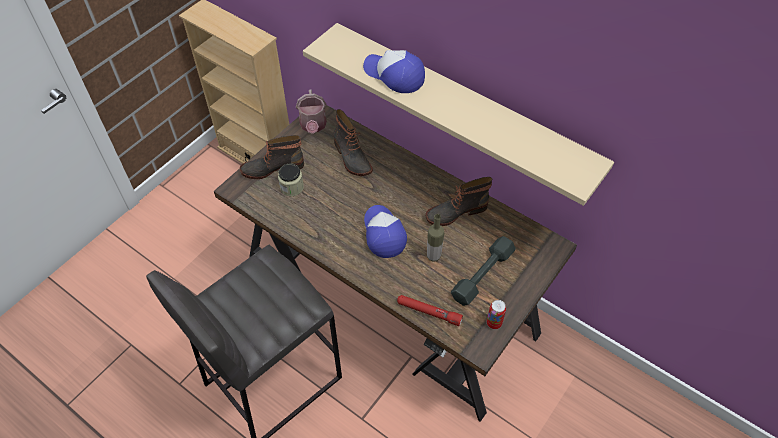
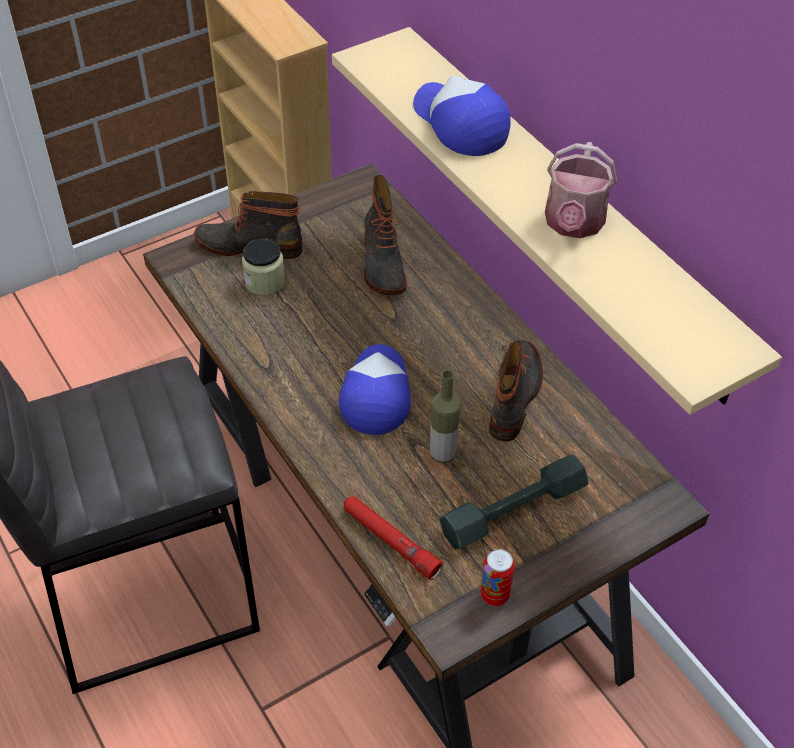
camera: 20 degrees right, 5 degrees down
watering can [296,90,327,134] -> watering can moved to [545,142,617,238]
boot [426,177,493,226] -> boot turned 105 degrees clockwise [489,340,543,442]

